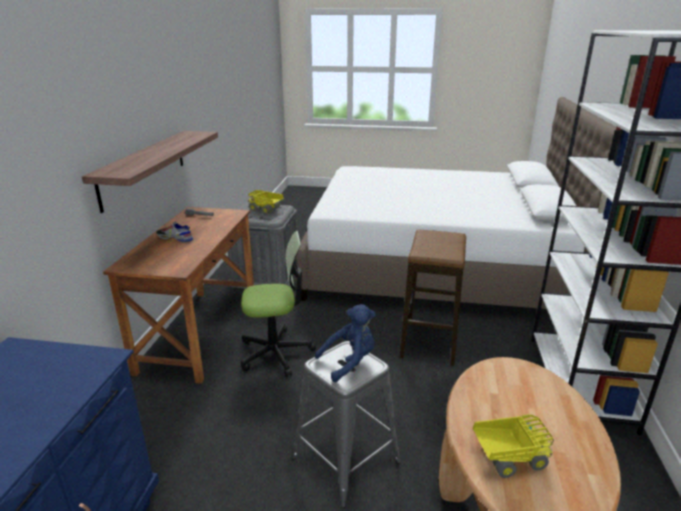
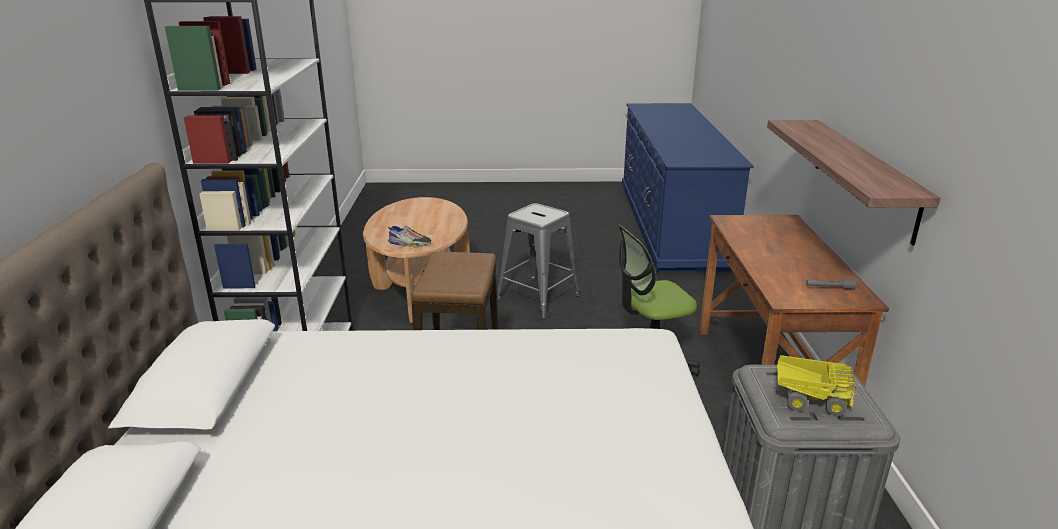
camera: 170 degrees right, 0 degrees up
shoe [156,222,193,242] -> shoe moved to [388,225,431,249]
blue plush toy [315,304,376,382] -> none
toy truck [473,414,554,478] -> none

